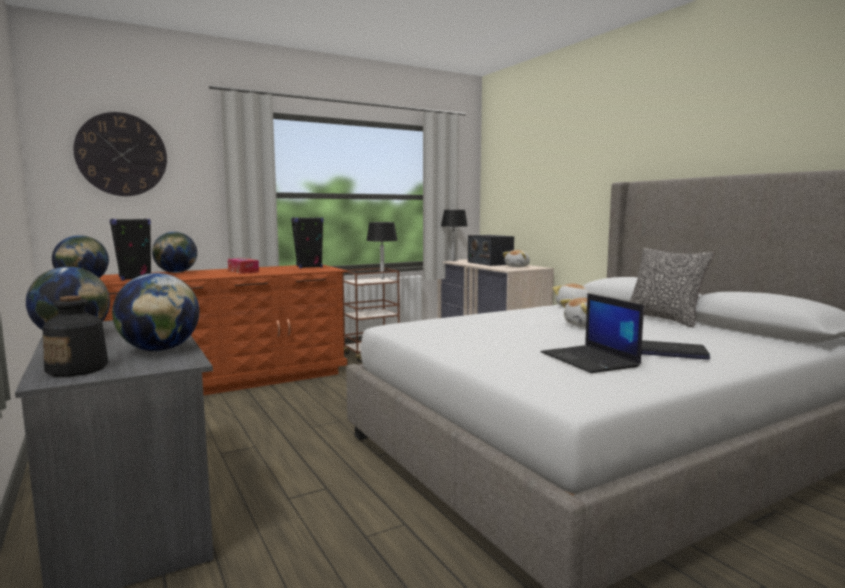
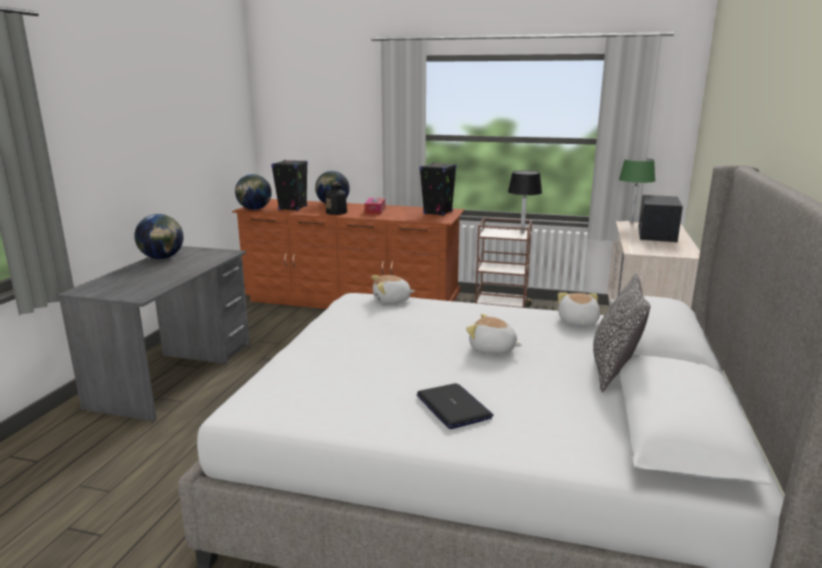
camera: 45 degrees right, 10 degrees up
bottle [43,296,108,377] -> bottle moved to [326,182,347,215]
wall clock [73,112,167,196] -> none
globe [112,273,199,351] -> none
black table lamp [441,210,468,261] -> green table lamp [619,159,655,222]
plush toy [503,250,530,267] -> plush toy moved to [371,275,415,304]
laptop [541,293,644,373] -> none

